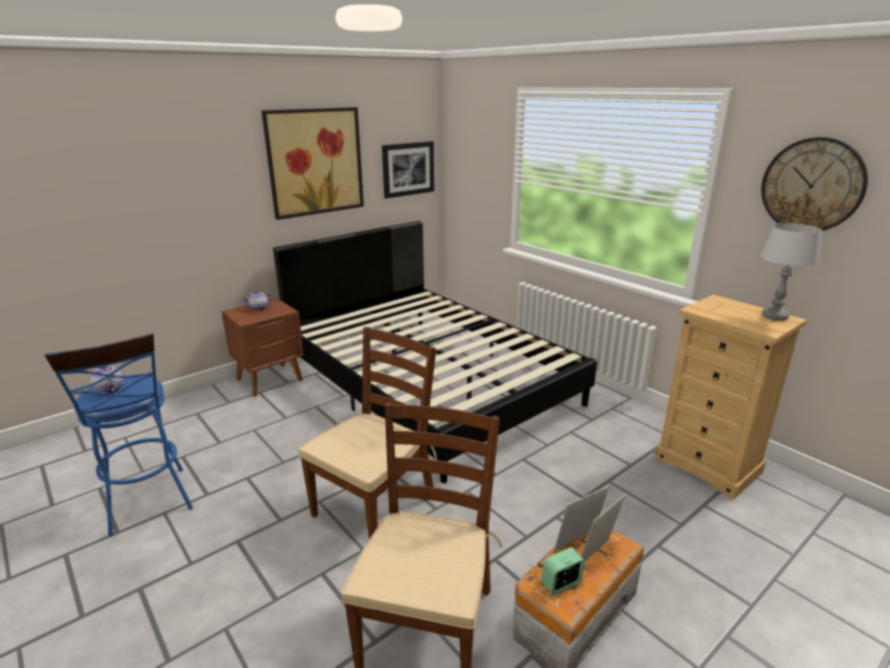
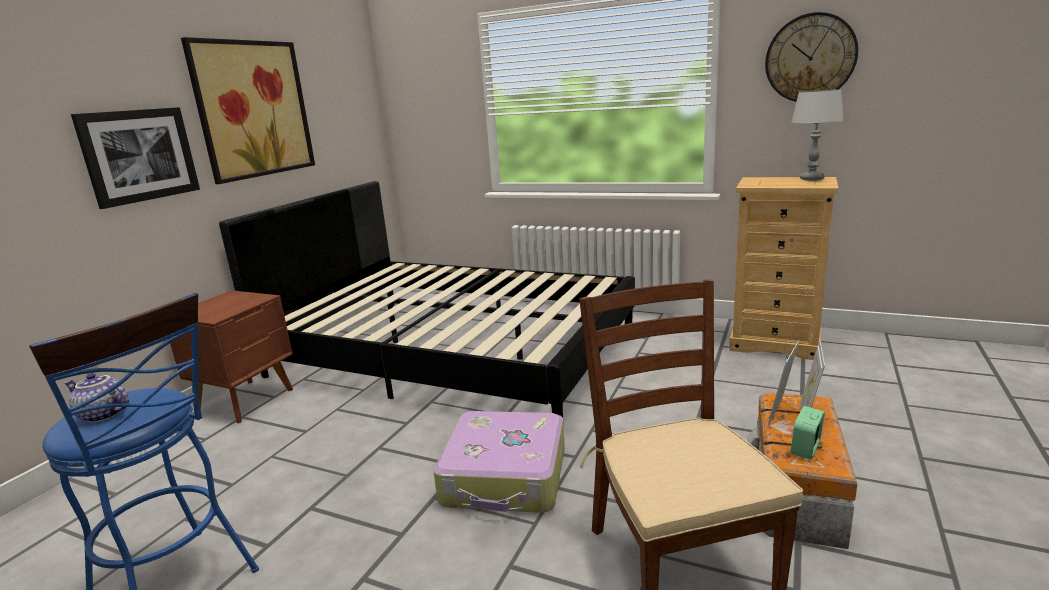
camera: 25 degrees left, 5 degrees down
teapot [241,291,275,311] -> none
brown chair [298,327,437,539] -> suitcase [433,411,565,513]
picture [382,141,434,199] -> picture moved to [71,107,200,209]

